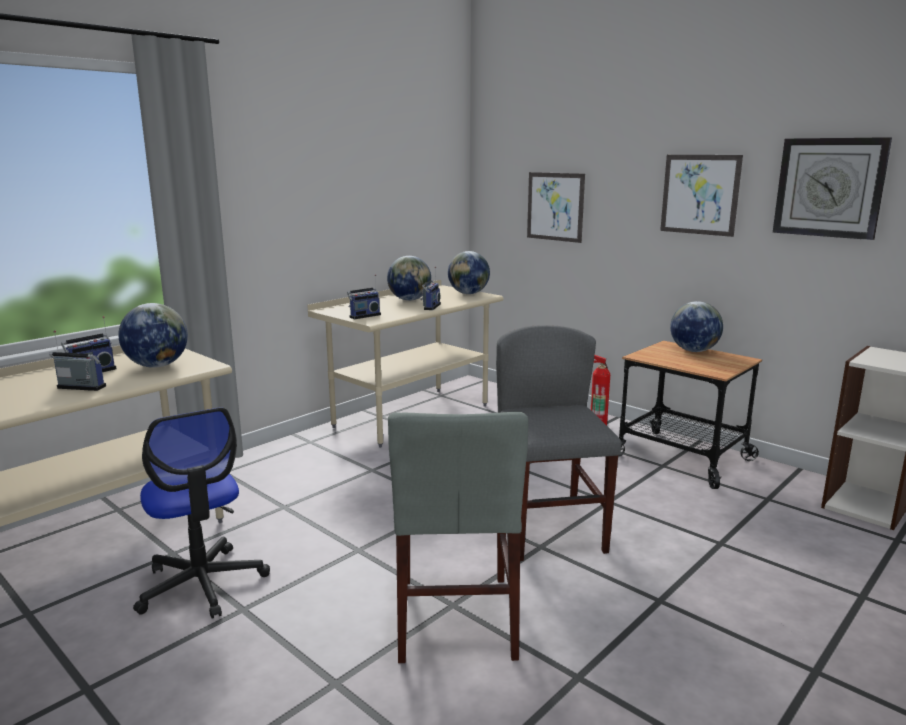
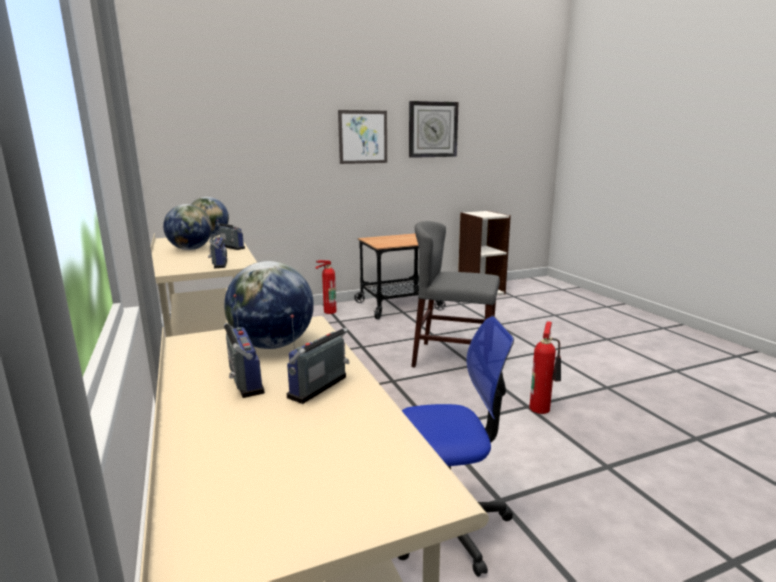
camera: 65 degrees left, 0 degrees up
grey chair [388,412,528,663] -> fire extinguisher [529,321,561,414]
picture [527,172,585,243] -> none
globe [670,301,723,352] -> none

